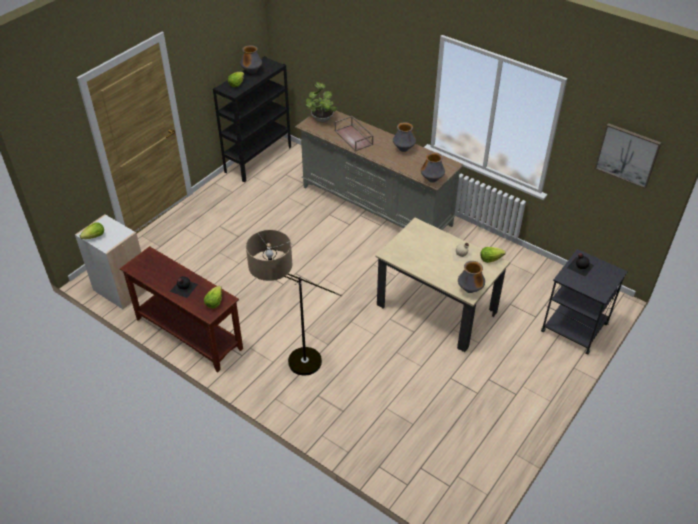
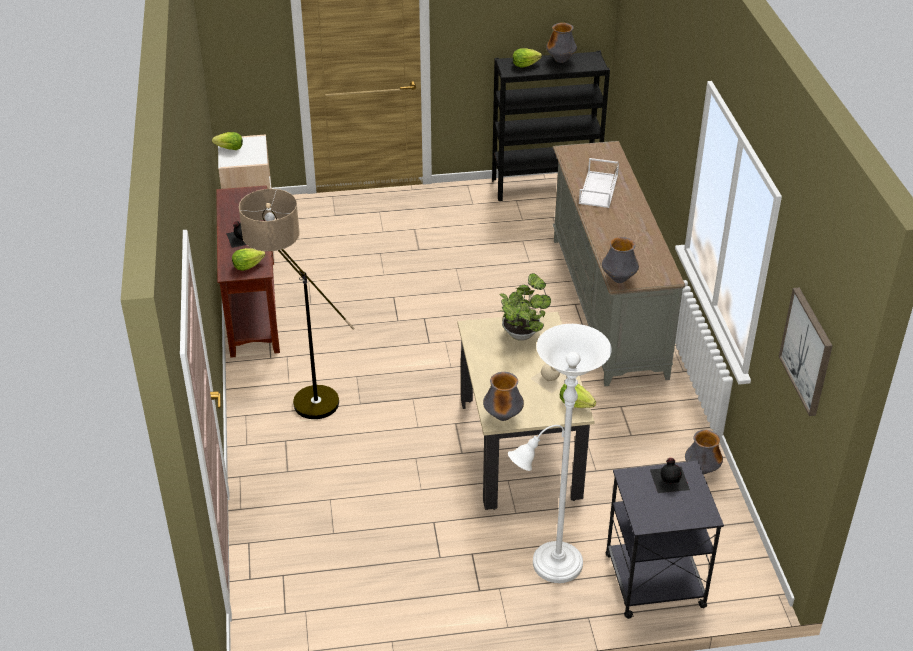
camera: 45 degrees right, 5 degrees down
potted plant [306,82,338,123] -> potted plant moved to [499,273,551,341]
brown tray [335,116,373,151] -> white tray [579,158,619,208]
vase [393,122,416,152] -> vase moved to [685,430,723,475]
none -> white floor lamp [508,324,612,583]

